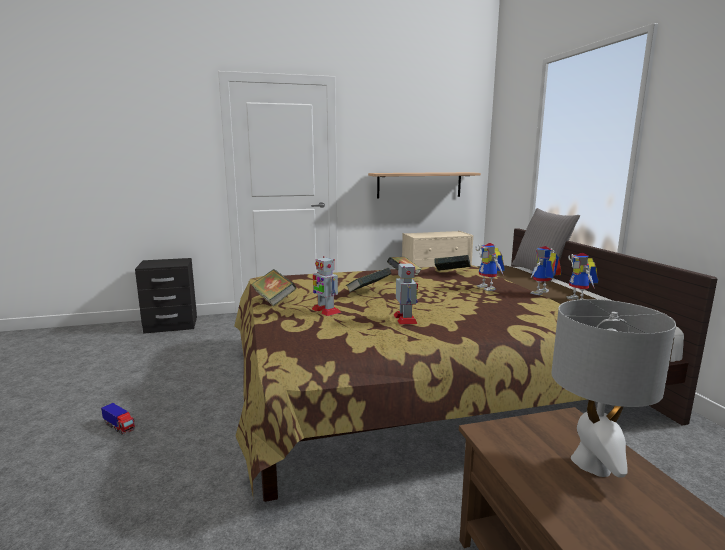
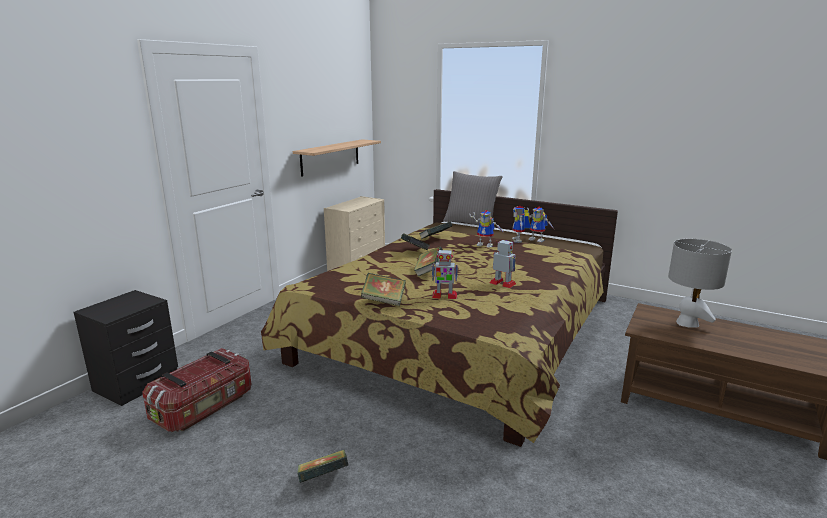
camera: 45 degrees left, 5 degrees up
toy truck [101,403,135,435] -> book [297,450,349,483]
none -> storage box [142,348,251,432]

